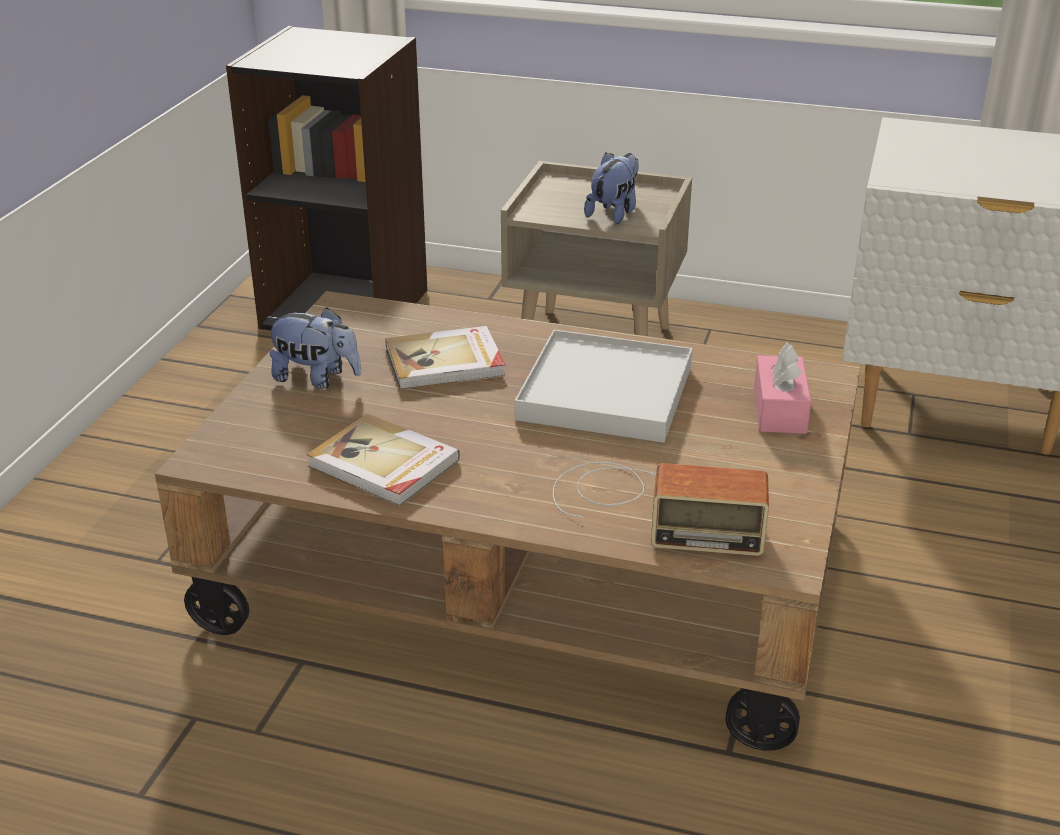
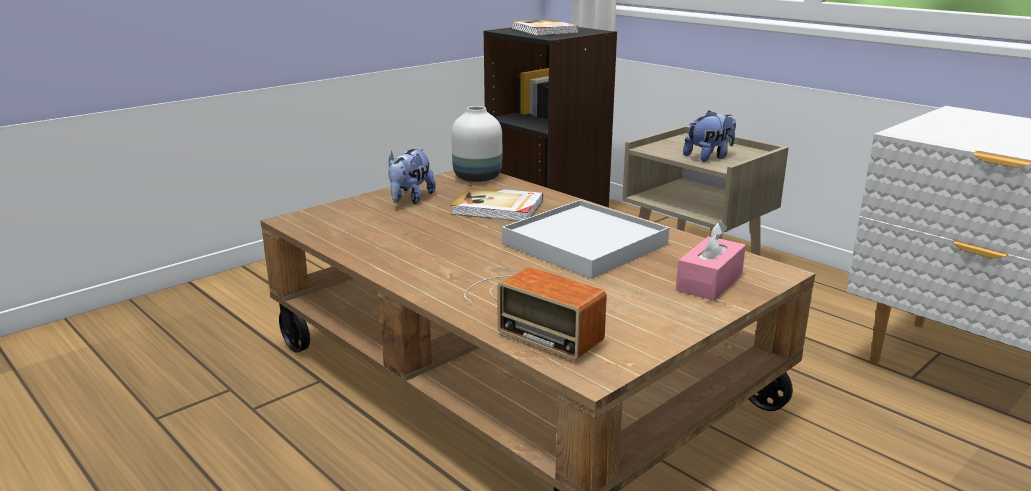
camera: 30 degrees right, 10 degrees down
plush toy [266,308,361,389] -> plush toy turned 60 degrees clockwise [388,149,436,204]
book [306,413,460,507] -> book moved to [512,19,579,36]
none -> white vase [451,106,502,182]

